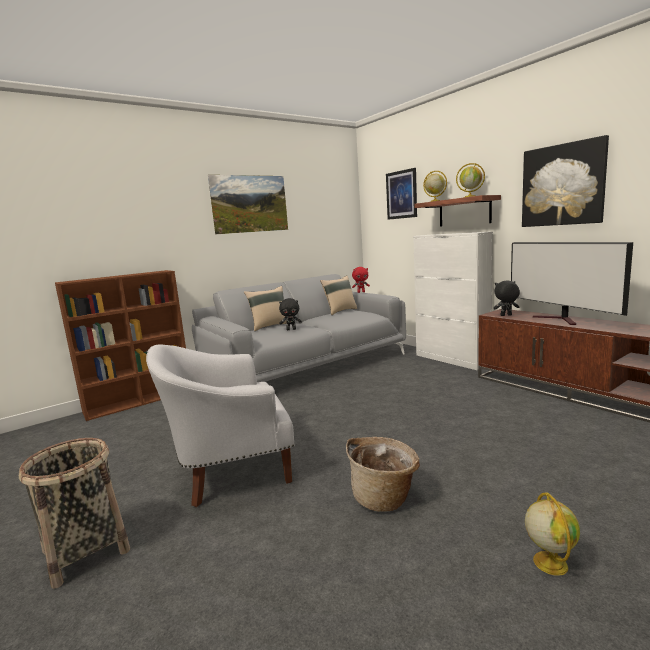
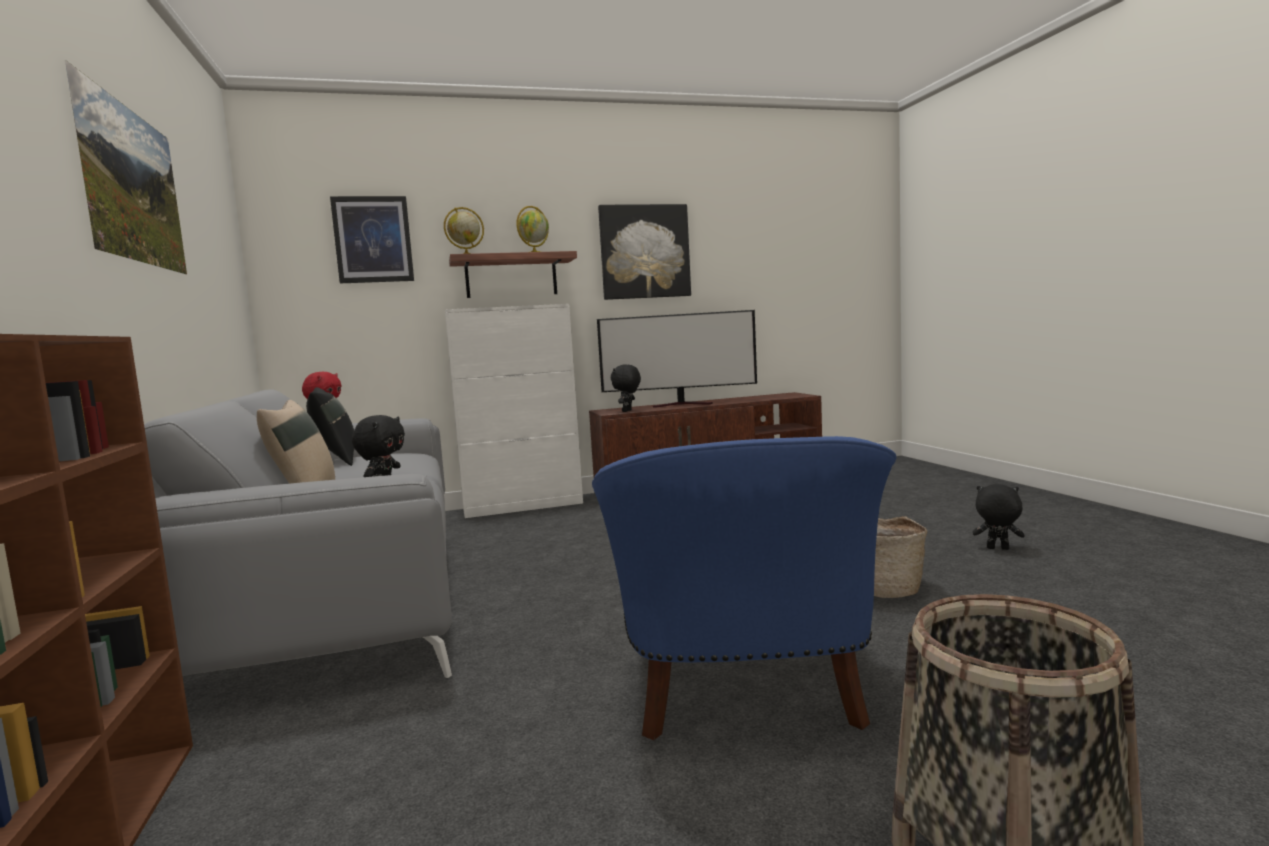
camera: 70 degrees left, 5 degrees down
white armchair [146,344,295,507] -> blue armchair [592,436,897,740]
beige pillow [320,275,357,315] -> black pillow [306,387,354,466]
globe [525,492,580,576] -> black plush toy [973,484,1024,550]

